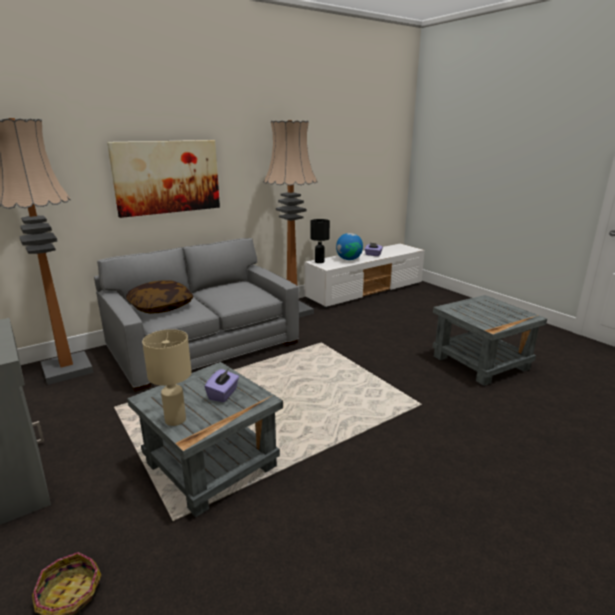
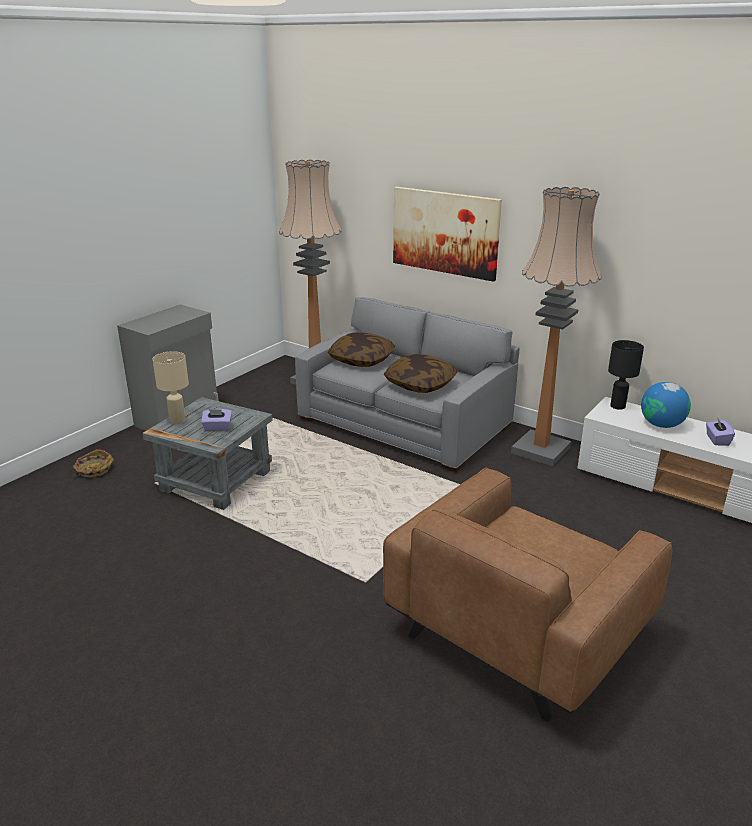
camera: 70 degrees right, 5 degrees up
grey side table [432,295,547,386] -> brown armchair [383,468,672,722]
none -> pillow [384,354,457,393]

